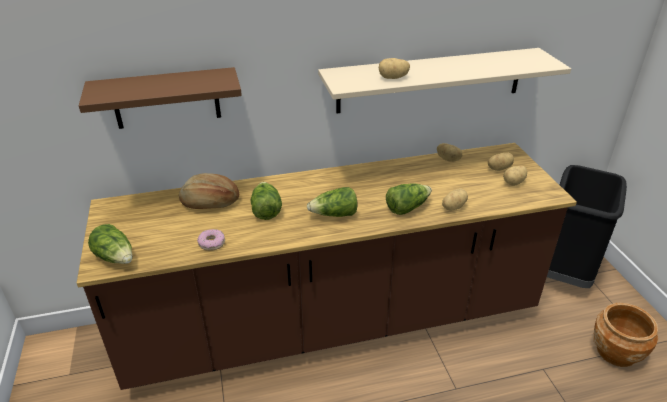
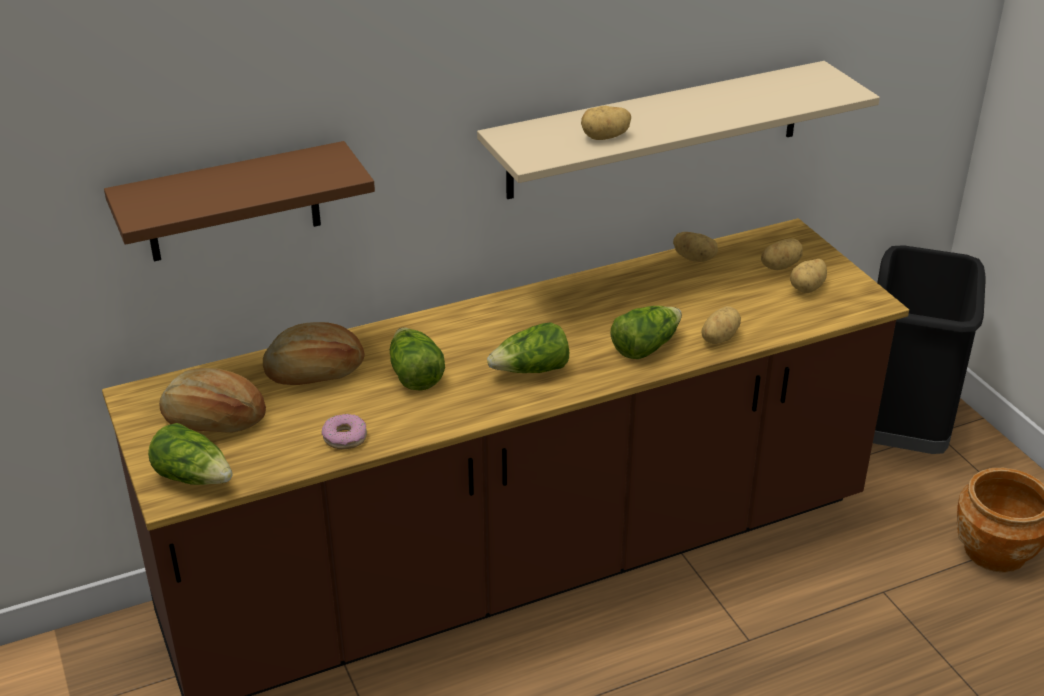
camera: 10 degrees left, 0 degrees up
none -> bread [159,368,266,433]

